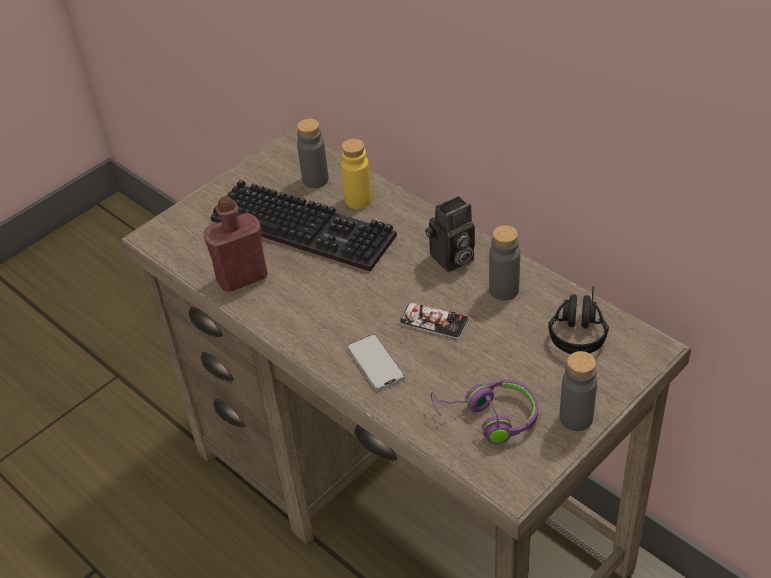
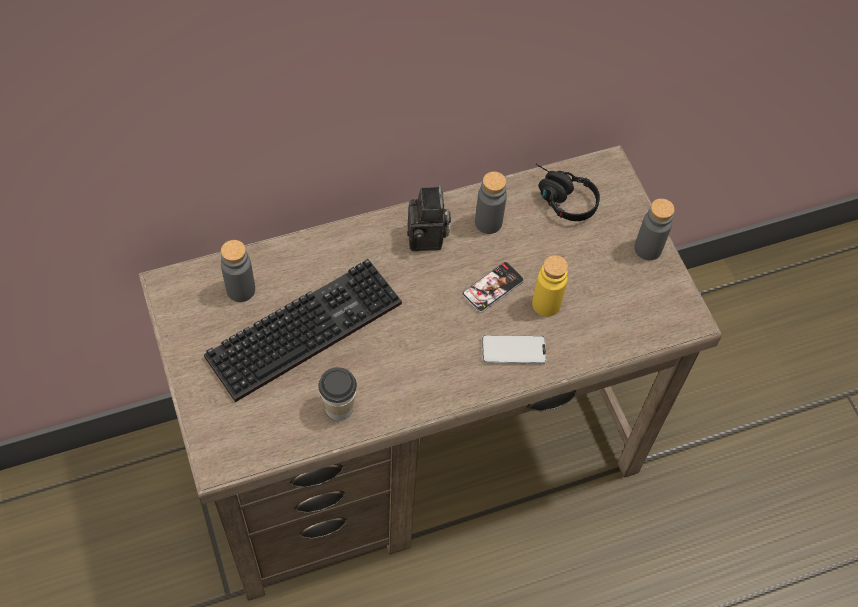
camera: 70 degrees left, 15 degrees up
red bottle [204,196,268,292] -> cup [318,367,357,421]
yellow bottle [341,138,372,209] -> yellow bottle moved to [532,255,568,317]
purple headphones [431,380,538,444] -> none

